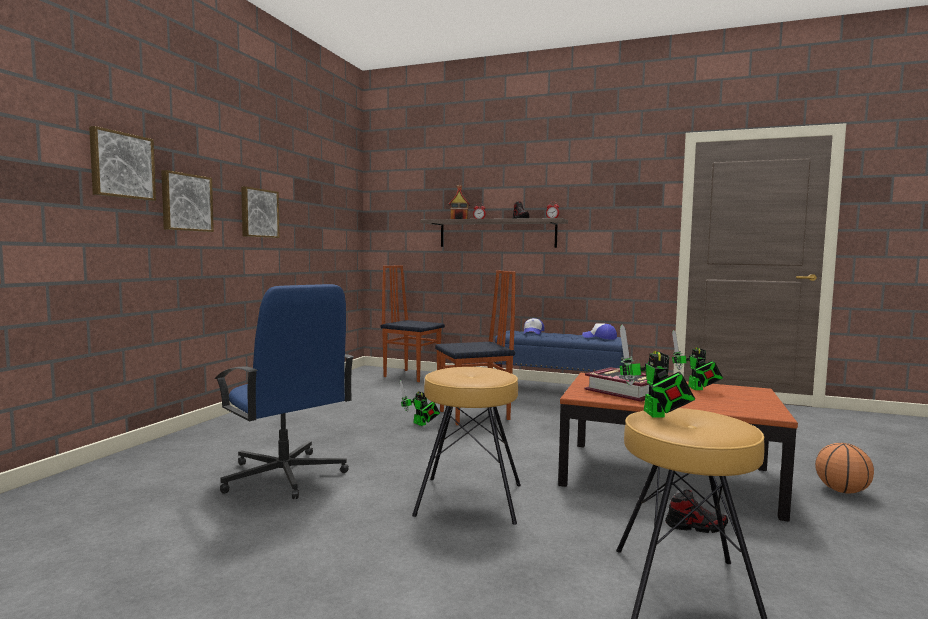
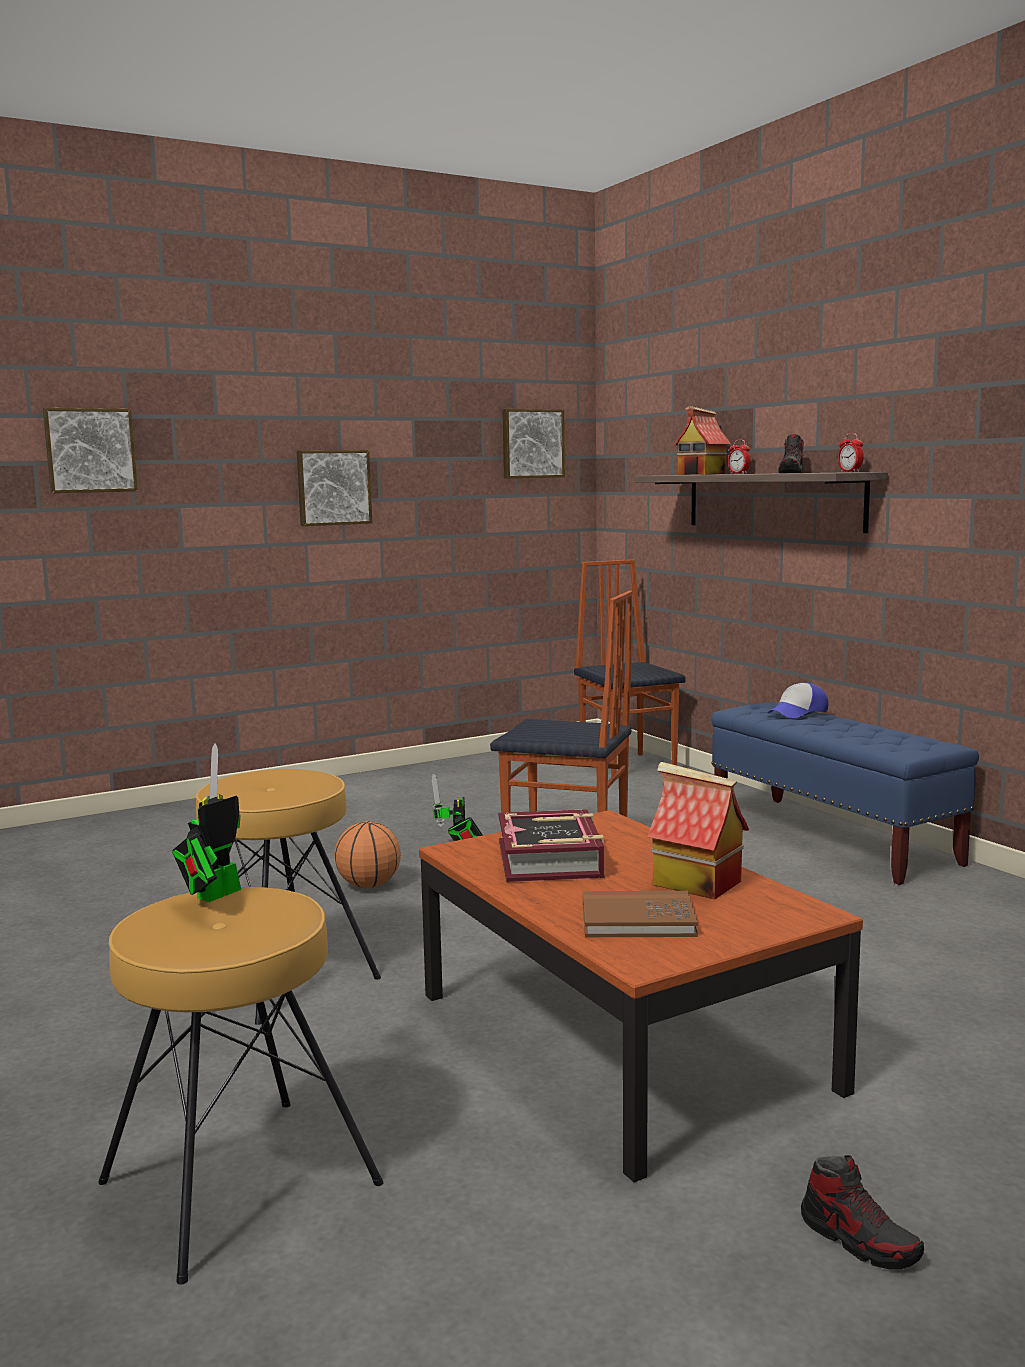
camera: 40 degrees right, 5 degrees up
picture [161,170,214,232] -> picture moved to [502,409,565,479]
blue office chair [214,284,354,499] -> none
cap [582,323,617,340] -> none
shoe [665,489,728,533] -> shoe moved to [801,1155,924,1269]
toy robot [672,330,723,390] -> toy house [647,762,749,899]
basketball [815,443,874,494] -> basketball moved to [335,821,401,888]
none -> brown book [583,891,698,937]

